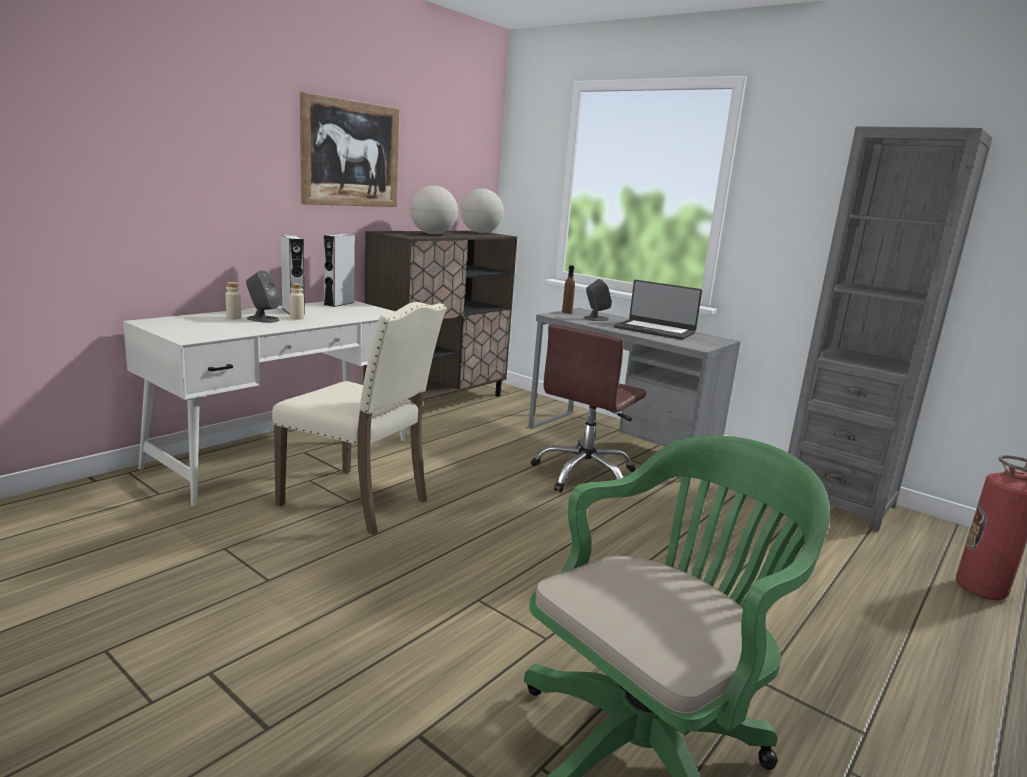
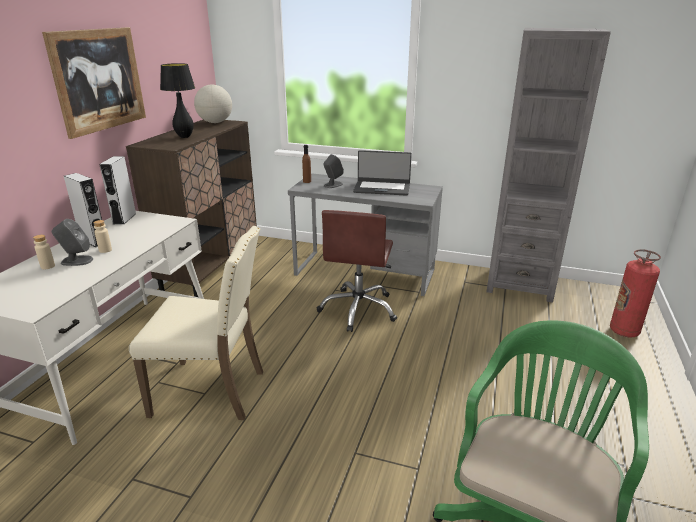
camera: 20 degrees left, 10 degrees up
globe [410,186,458,235] -> black table lamp [160,63,195,138]

